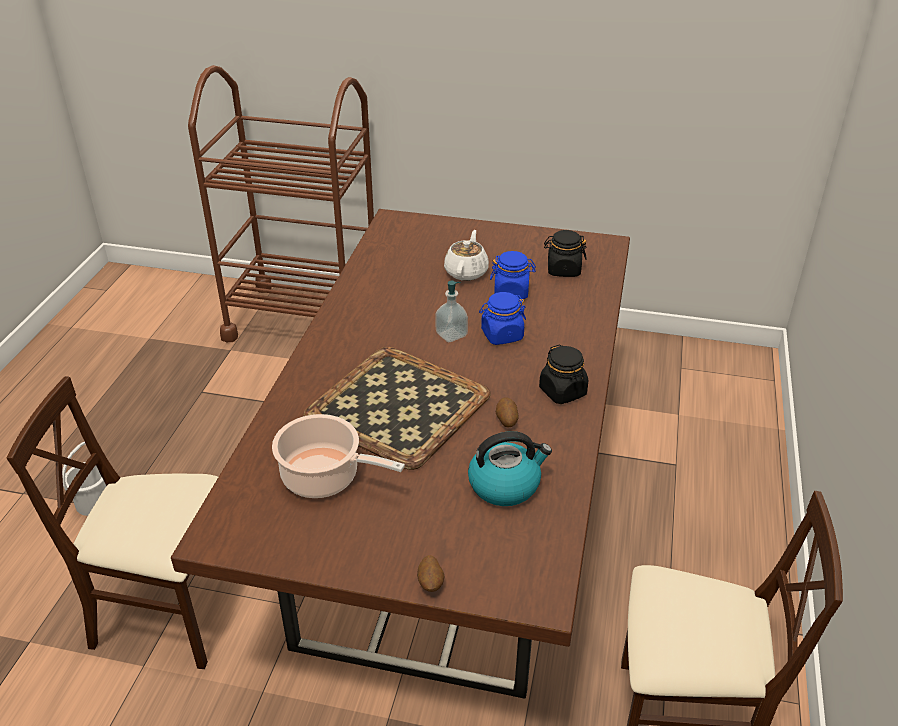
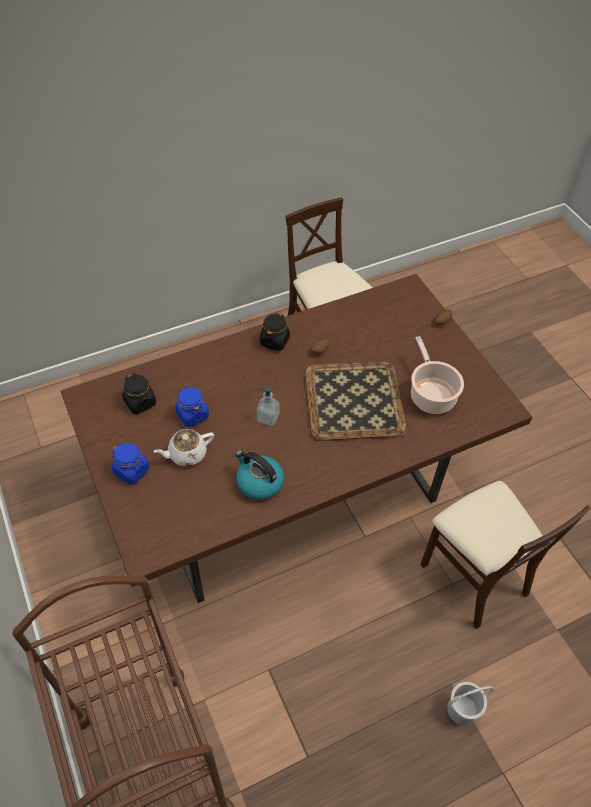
camera: 130 degrees left, 15 degrees up
kettle [468,431,552,506] -> kettle moved to [235,450,284,500]
blue jar [479,292,526,345] -> blue jar moved to [112,443,149,485]

